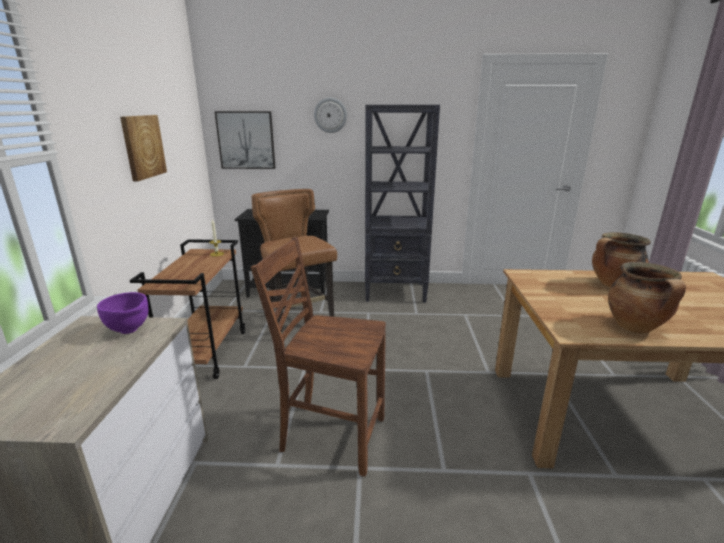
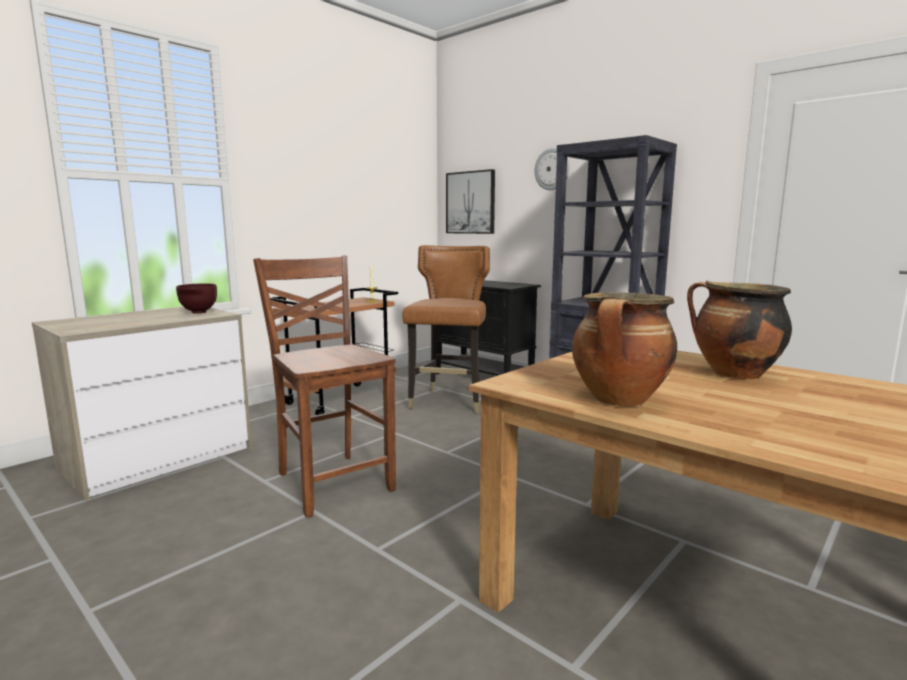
camera: 40 degrees right, 10 degrees down
purple bowl [97,292,148,334] -> brown bowl [176,284,217,314]
picture [120,115,167,181] -> none

